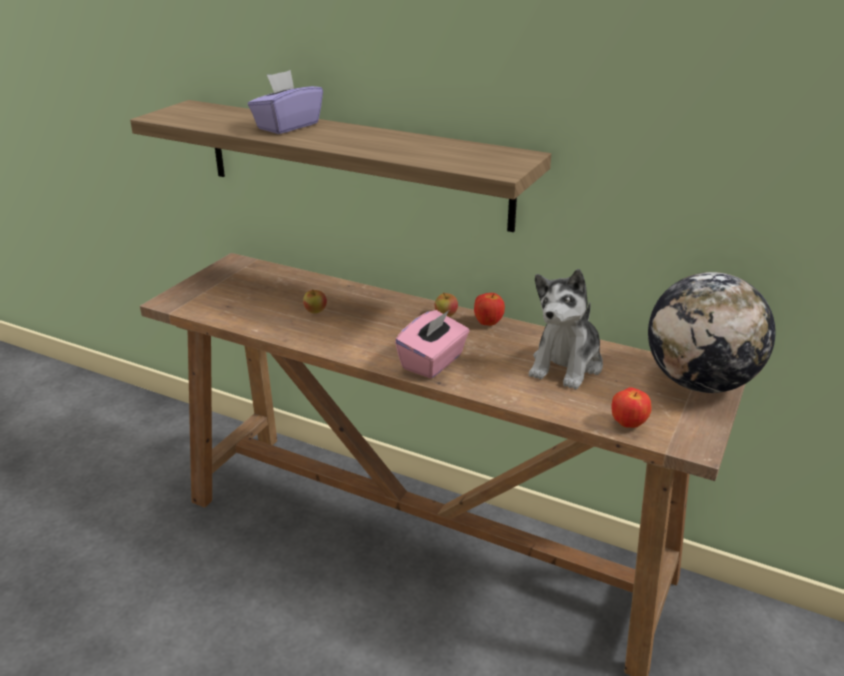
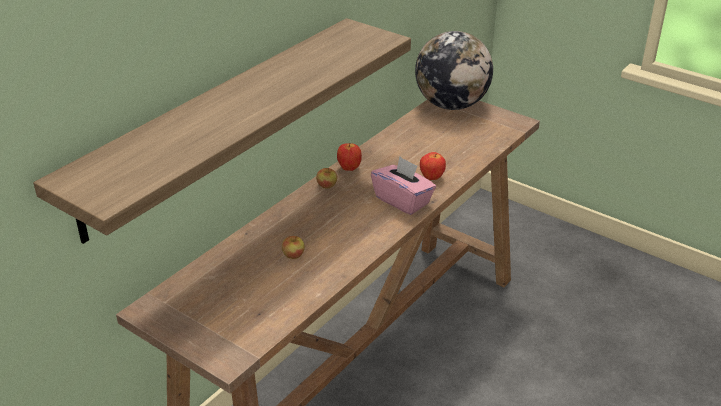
camera: 80 degrees left, 5 degrees up
purple tissue box [248,70,323,134] -> none
plush toy [529,269,603,390] -> none
apple [612,387,651,428] -> apple moved to [420,152,446,180]

